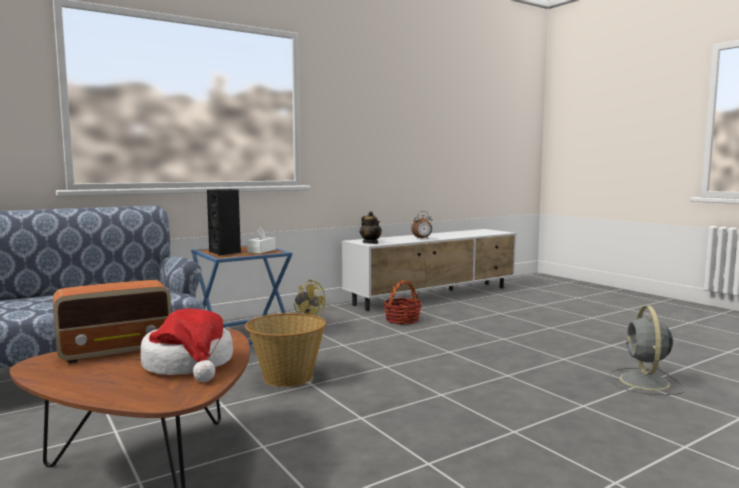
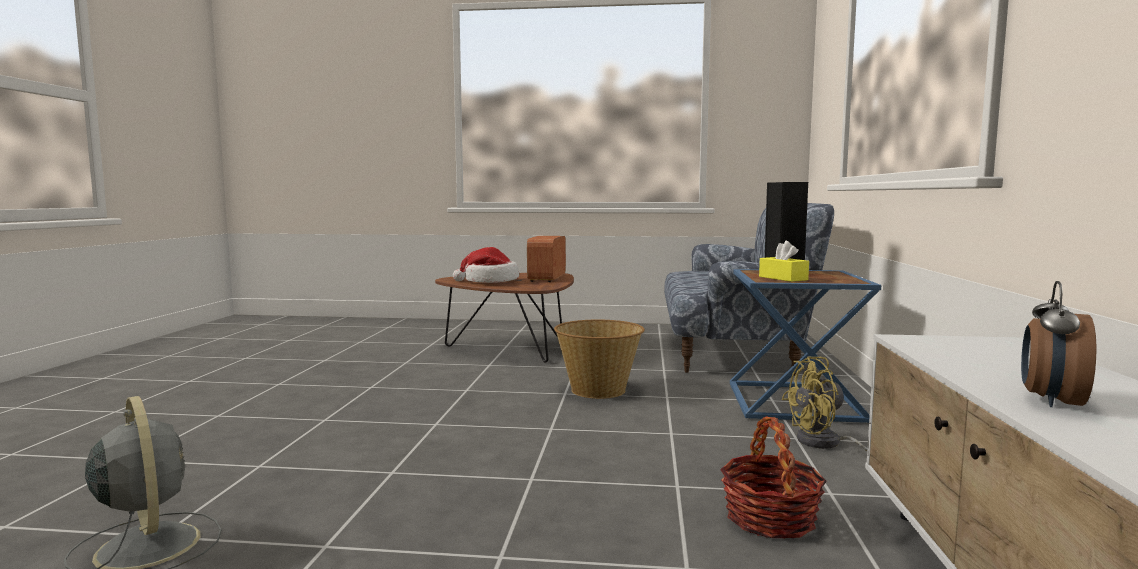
camera: 130 degrees right, 0 degrees up
white tissue box [247,227,276,253] -> yellow tissue box [759,241,809,282]
teapot [360,211,382,244] -> none

